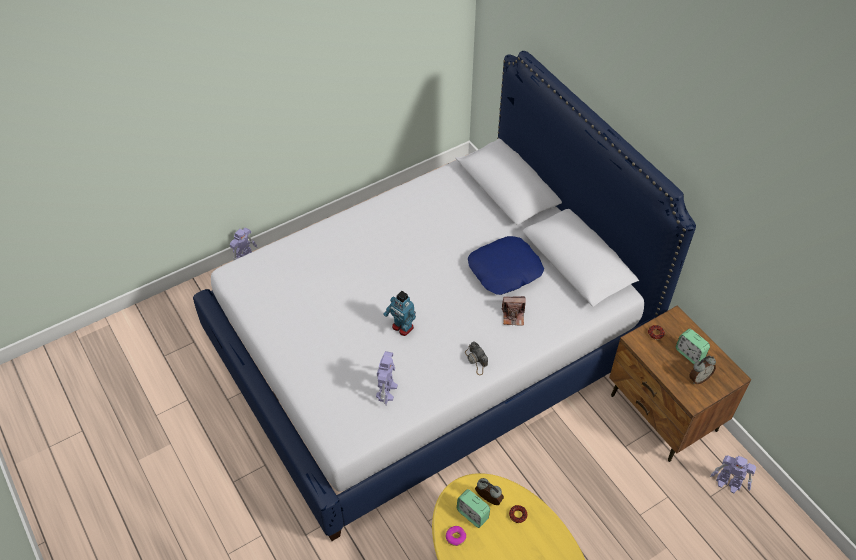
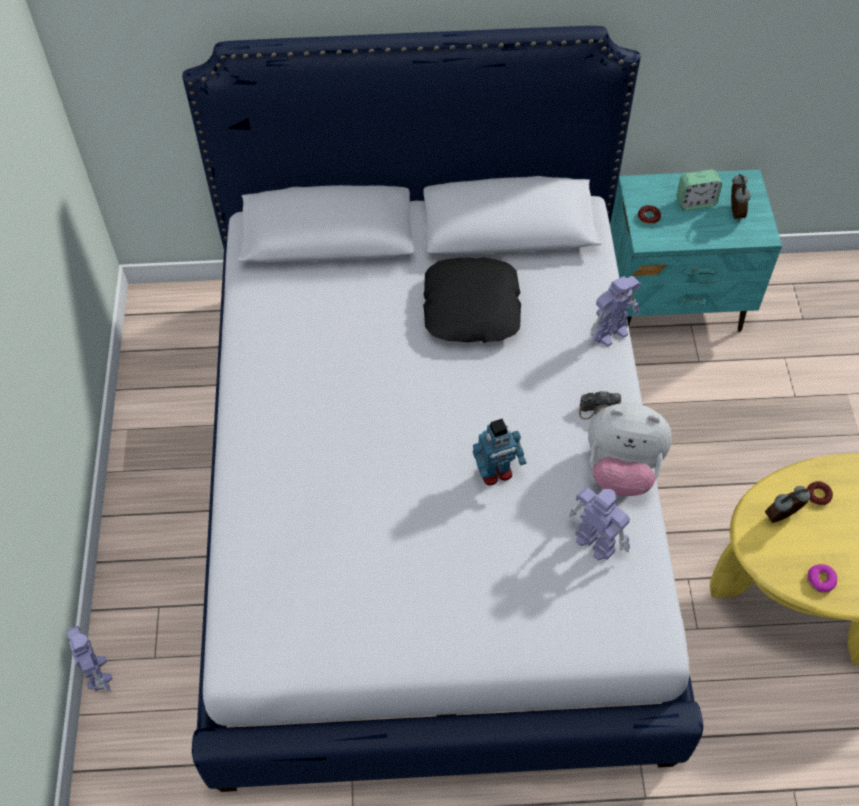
camera: 60 degrees left, 5 degrees up
alarm clock [457,489,490,528] -> none
blue pillow [468,236,544,295] -> black pillow [423,258,521,343]
camera [501,296,525,326] -> none
brown nightstand [609,305,751,462] -> turquoise nightstand [610,169,782,332]
toy robot [710,456,756,493] -> toy robot moved to [591,276,641,347]
none -> plush toy [588,403,672,496]

